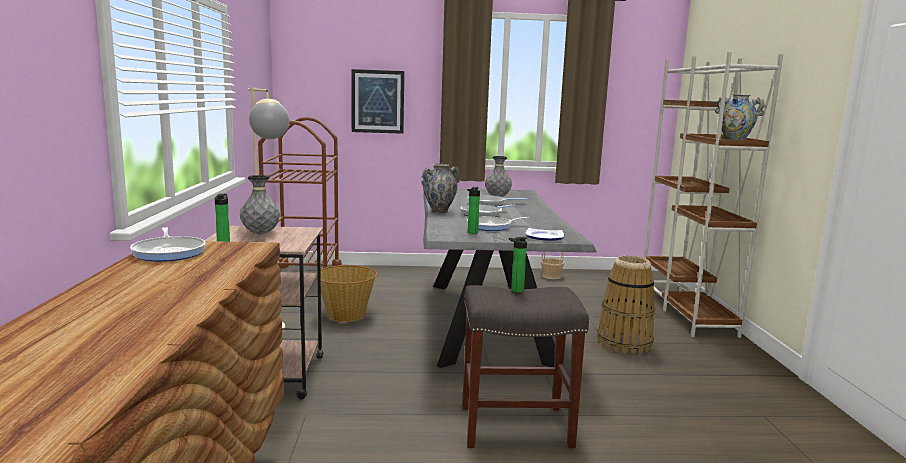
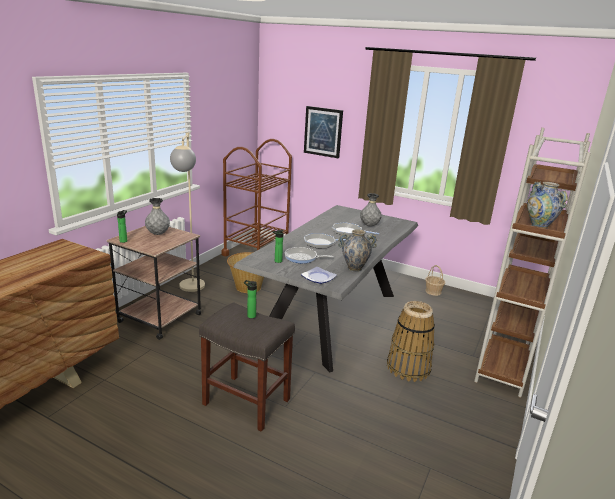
camera: 30 degrees right, 10 degrees up
frying pan [130,227,206,262] -> none
vase [421,164,460,213] -> vase moved to [338,229,377,272]

